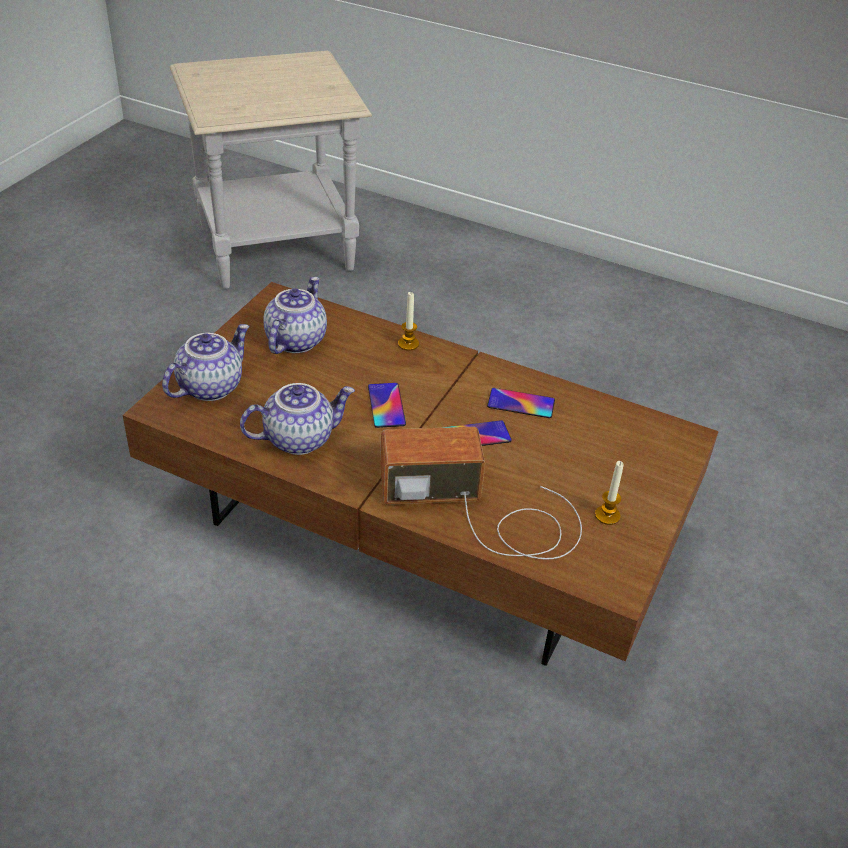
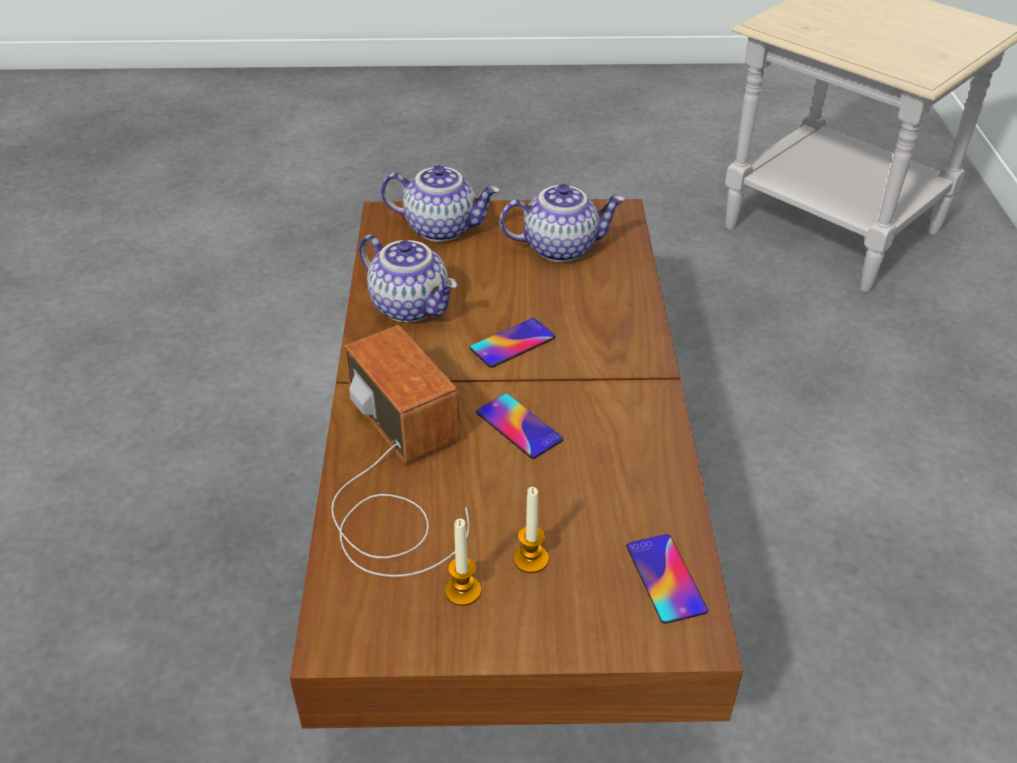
camera: 65 degrees right, 0 degrees up
candle [398,292,419,351] -> candle moved to [514,487,549,573]
phone [487,388,555,418] -> phone moved to [626,534,708,624]

